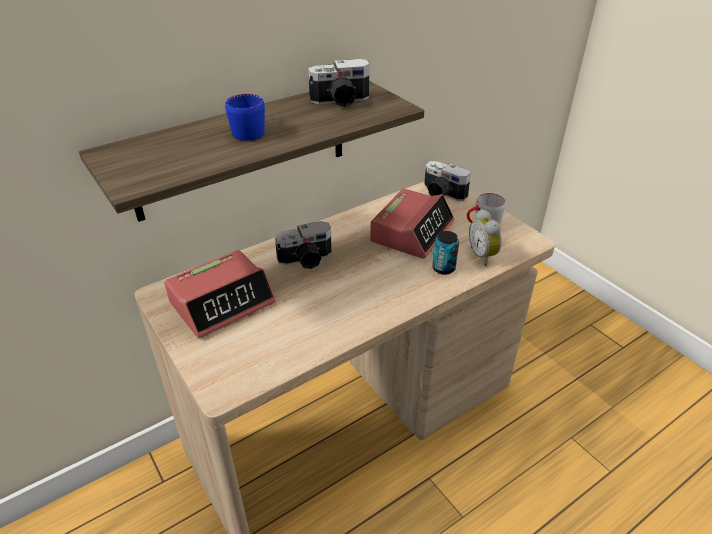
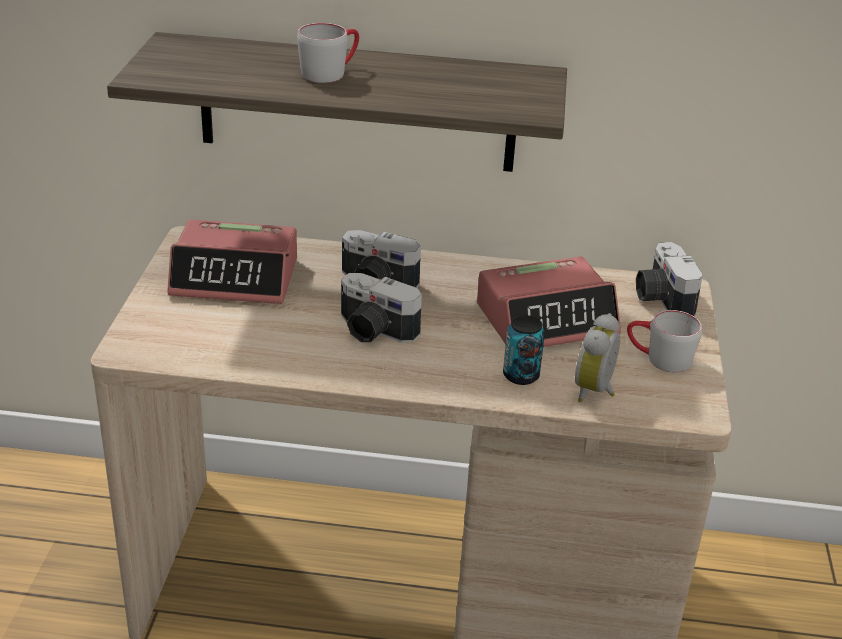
camera: 40 degrees right, 5 degrees down
blue mug [225,94,265,141] -> grey mug [297,23,359,83]
camera [308,59,370,107] -> camera moved to [341,273,422,343]

